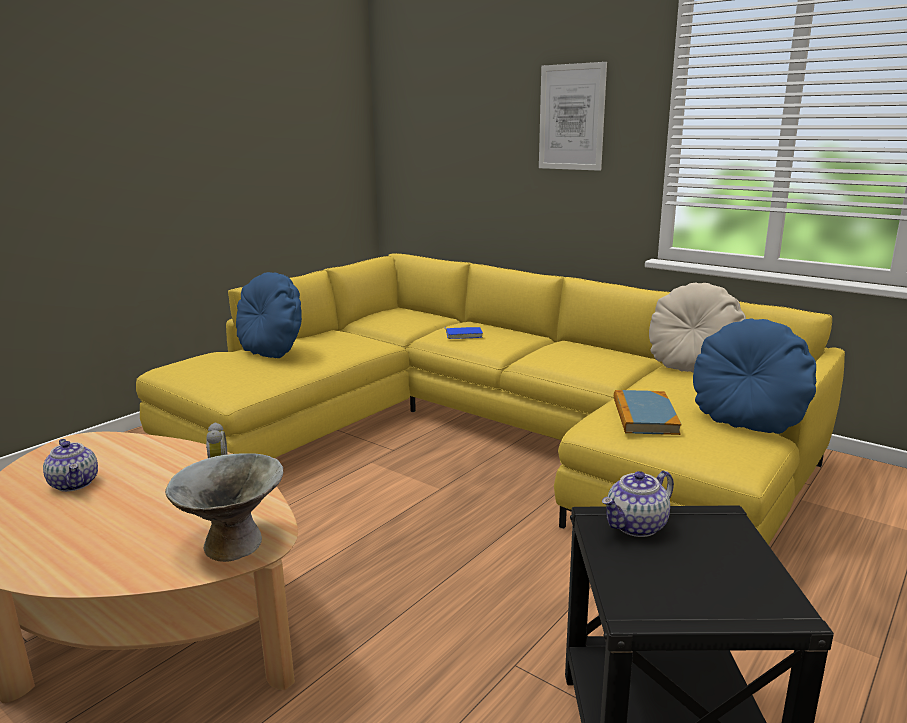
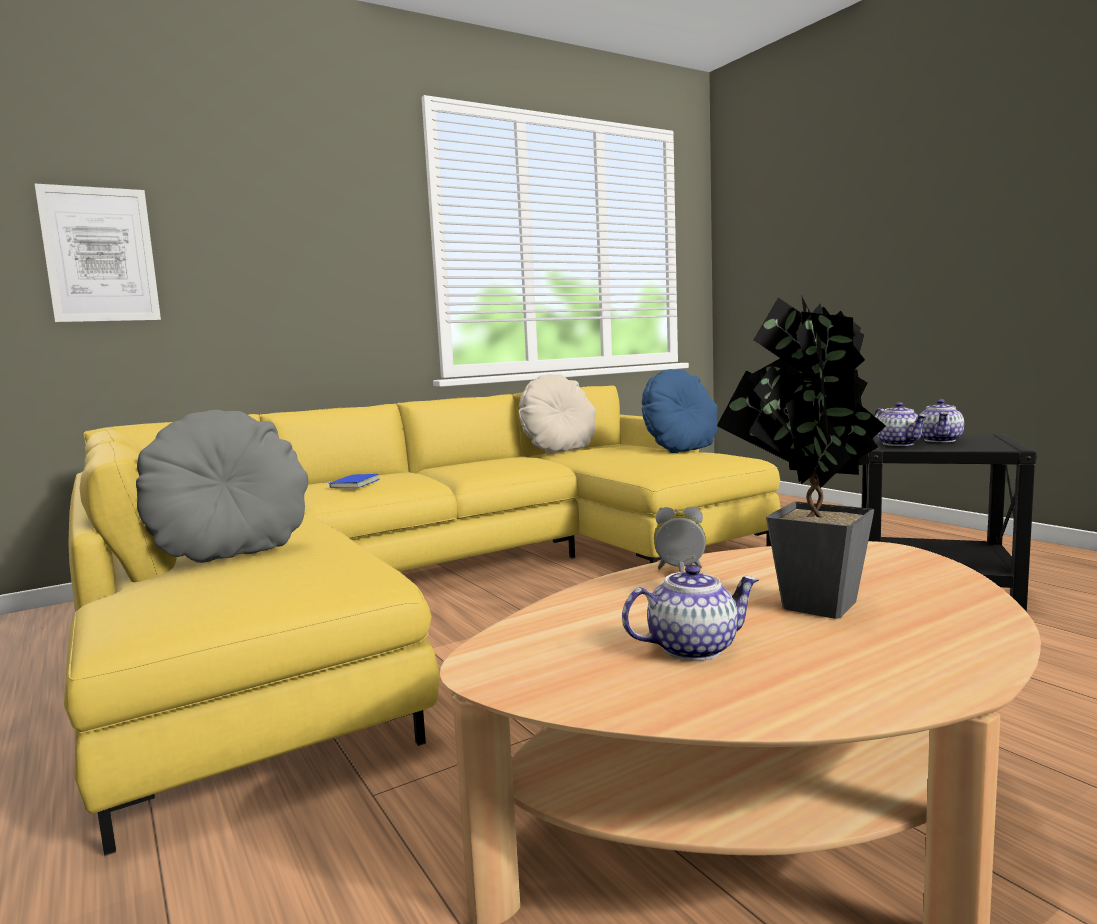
camera: 70 degrees left, 10 degrees down
grey bowl [165,453,284,562] -> none
blue pillow [236,272,302,358] -> grey pillow [136,410,308,563]
picture [539,62,607,171] -> picture moved to [35,184,161,322]
book [614,390,682,435] -> none
none -> potted plant [717,295,886,619]
none -> teapot [920,399,964,442]

